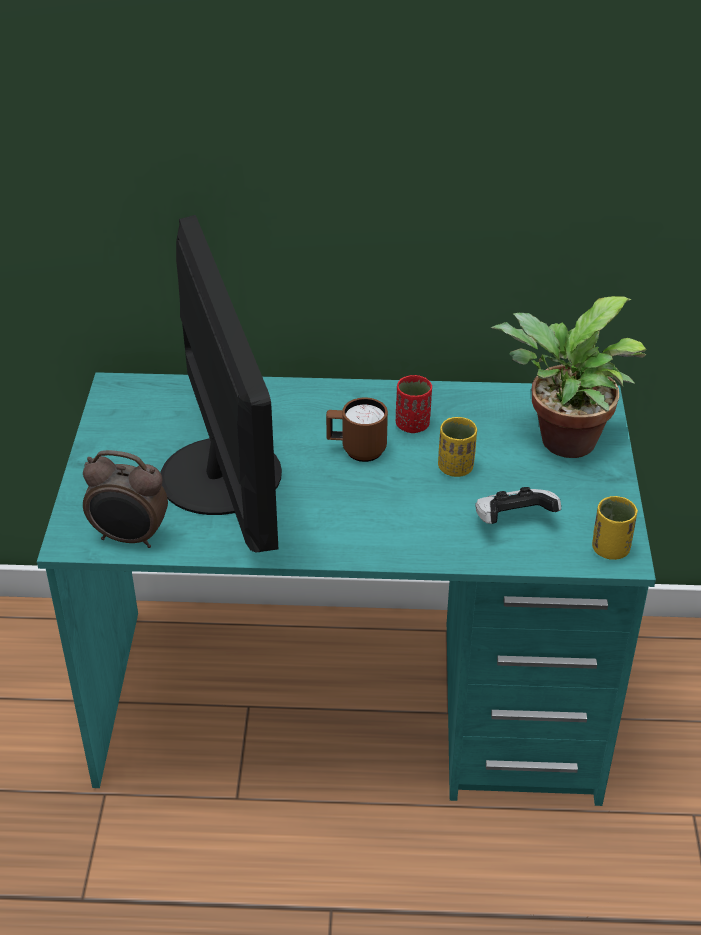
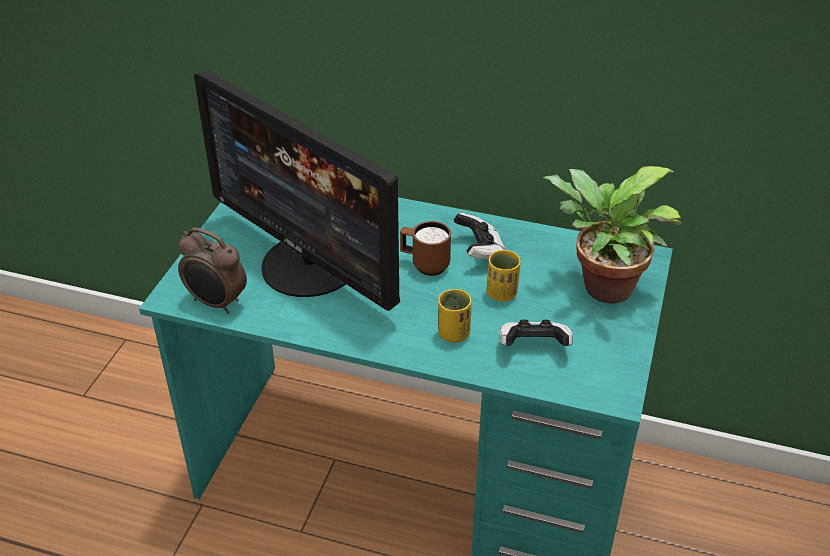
camera: 15 degrees right, 0 degrees up
monitor [160,215,282,553] -> monitor turned 135 degrees clockwise [194,70,400,311]
red cup [396,375,432,433] -> game controller [454,213,505,259]
yellow cup [592,496,638,560] -> yellow cup moved to [438,289,471,343]

